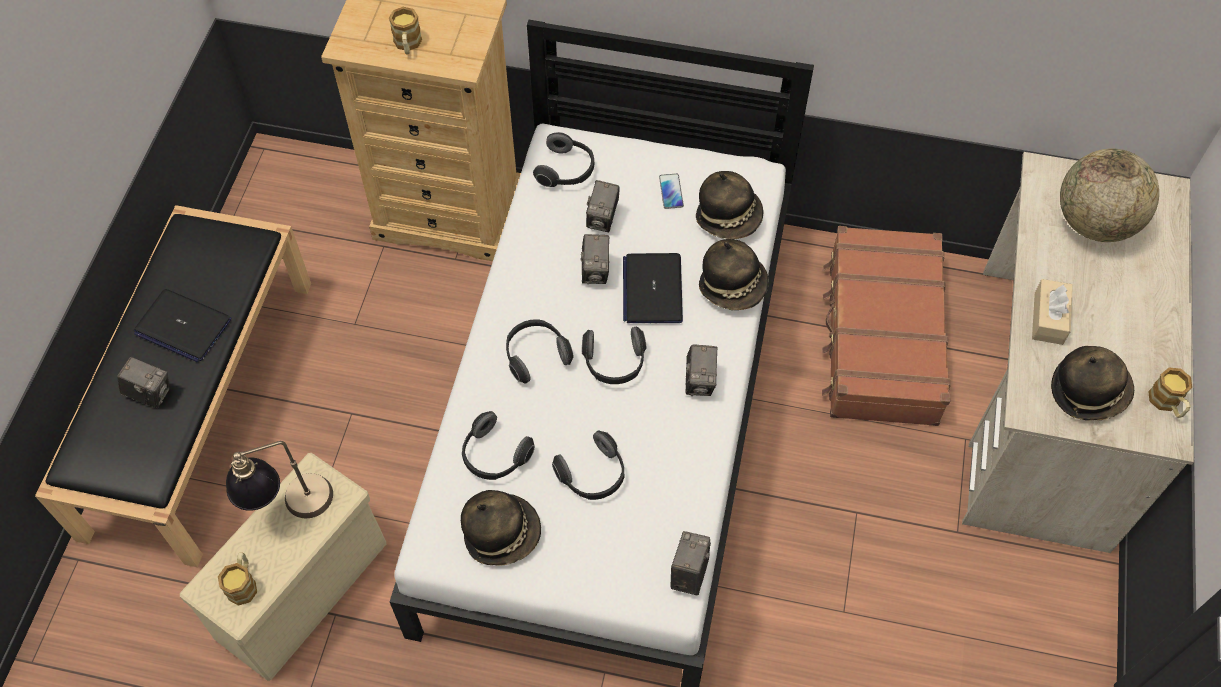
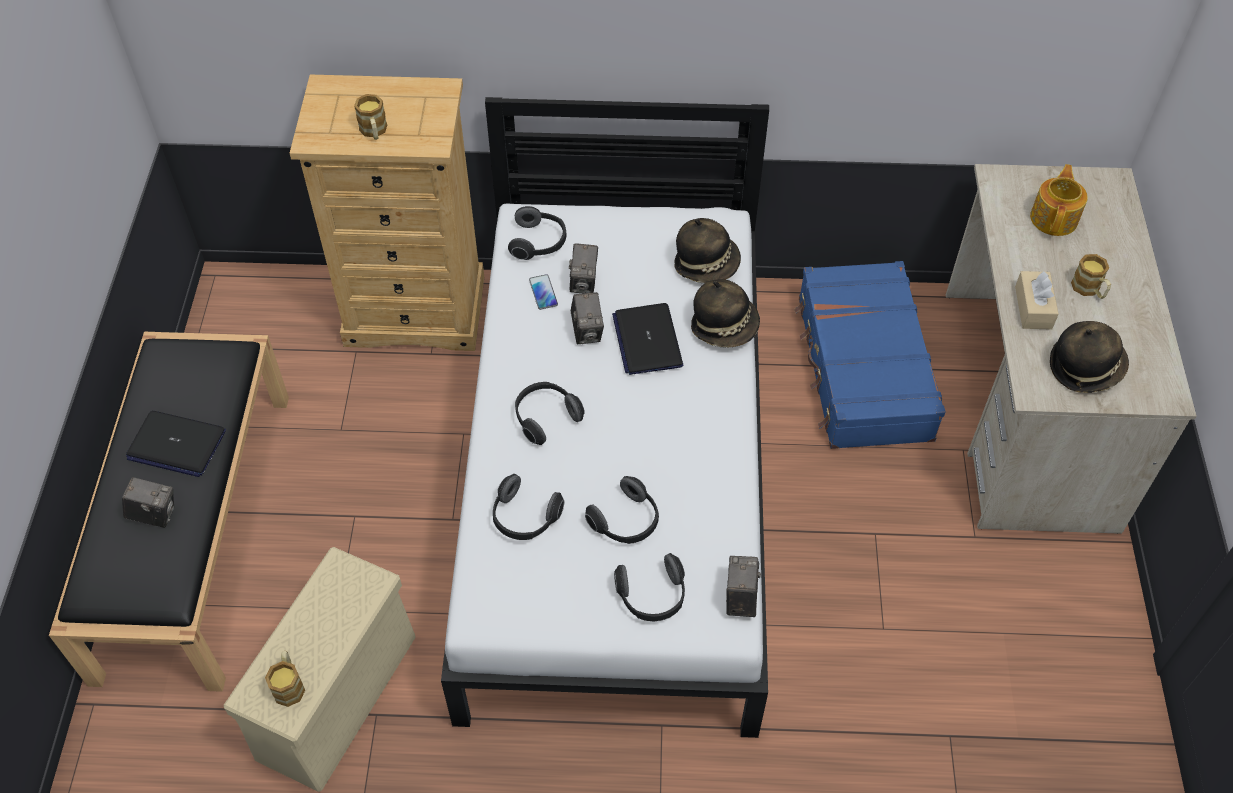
camera: 10 degrees left, 5 degrees down
table lamp [226,441,333,518] -> none
hat [461,490,541,566] -> none
headphones [582,326,646,384] -> headphones moved to [614,553,685,621]
phone [659,174,684,209] -> phone moved to [529,274,558,310]
camera [685,345,718,396] -> none
brown suitcase [822,226,951,426] -> blue suitcase [794,261,946,449]
globe [1060,149,1159,242] -> teapot [1030,164,1088,236]
mug [1148,368,1192,418] -> mug moved to [1071,254,1111,299]

